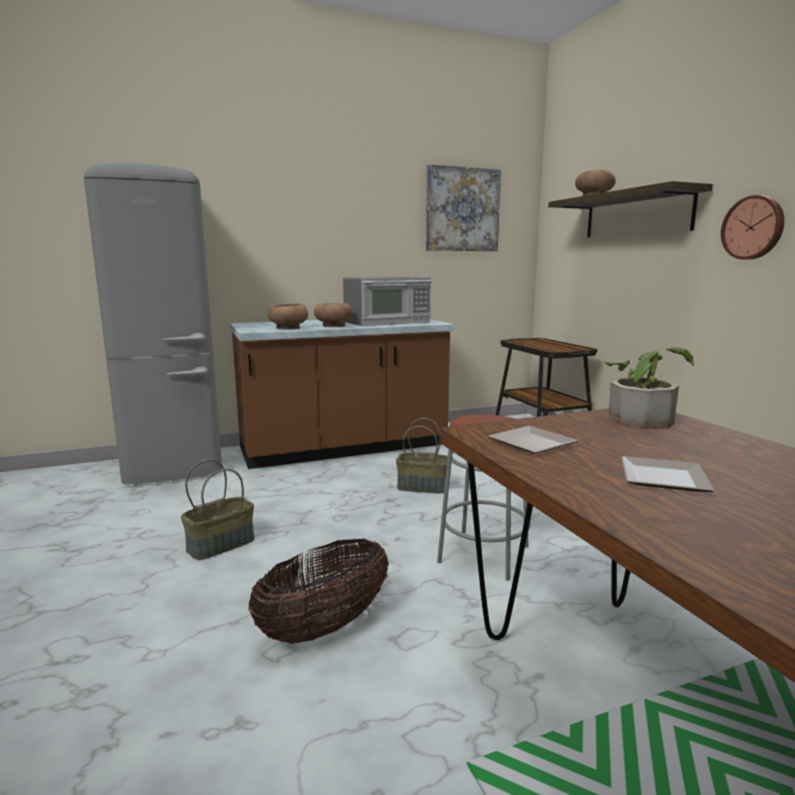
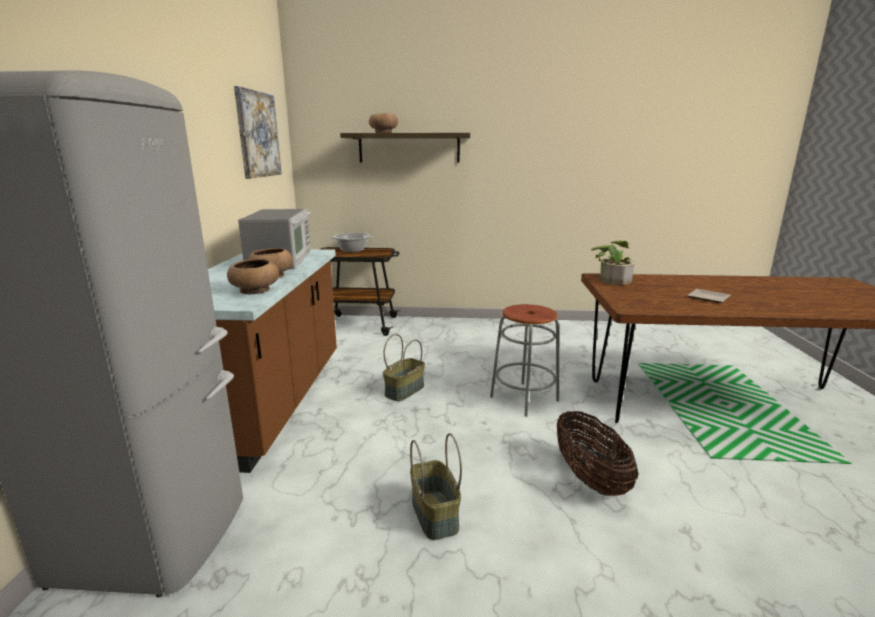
camera: 65 degrees left, 5 degrees up
plate [488,426,578,454] -> none
wall clock [721,195,784,260] -> none
none -> cooking pot [329,233,374,252]

